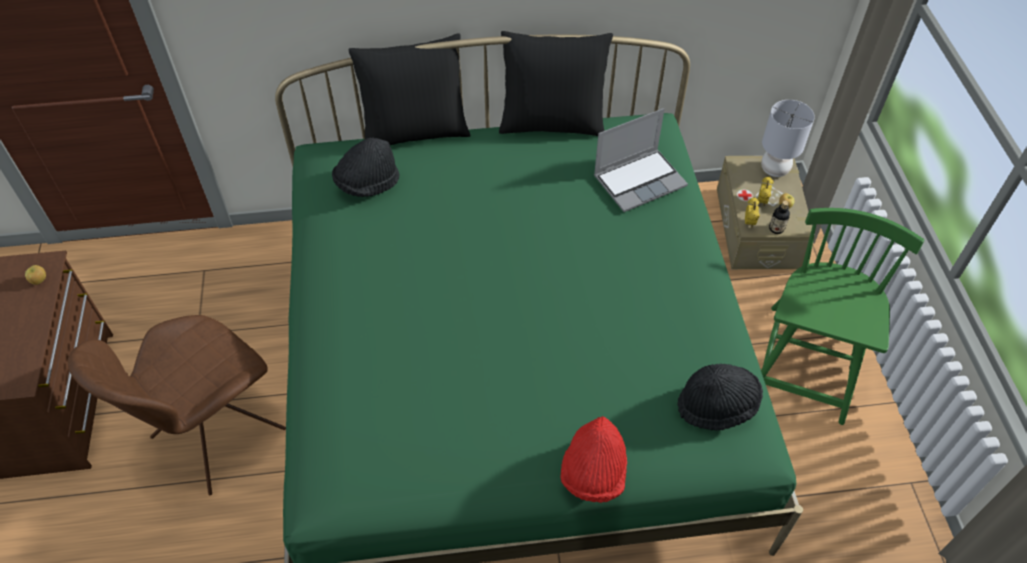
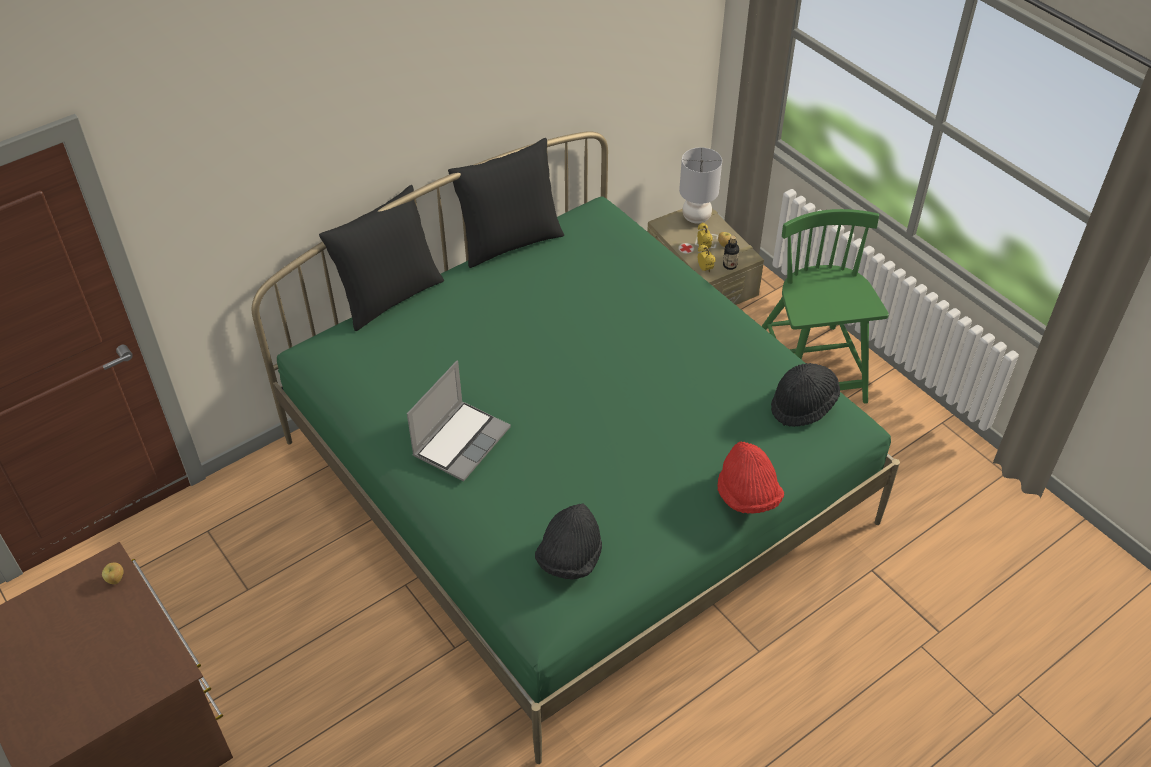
camera: 30 degrees left, 5 degrees down
brown chair [68,315,286,495] -> none
black hat [332,137,400,197] -> black hat moved to [535,503,602,580]
laptop [594,108,688,212] -> laptop moved to [407,360,511,481]

